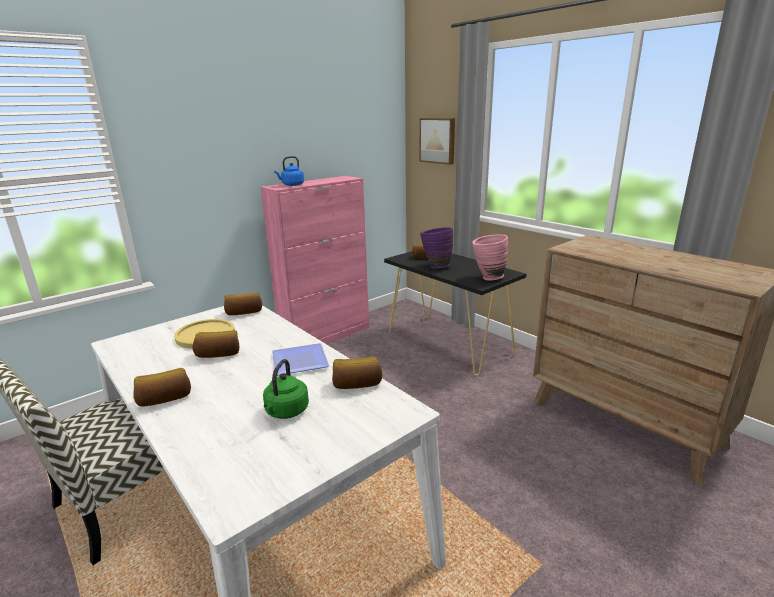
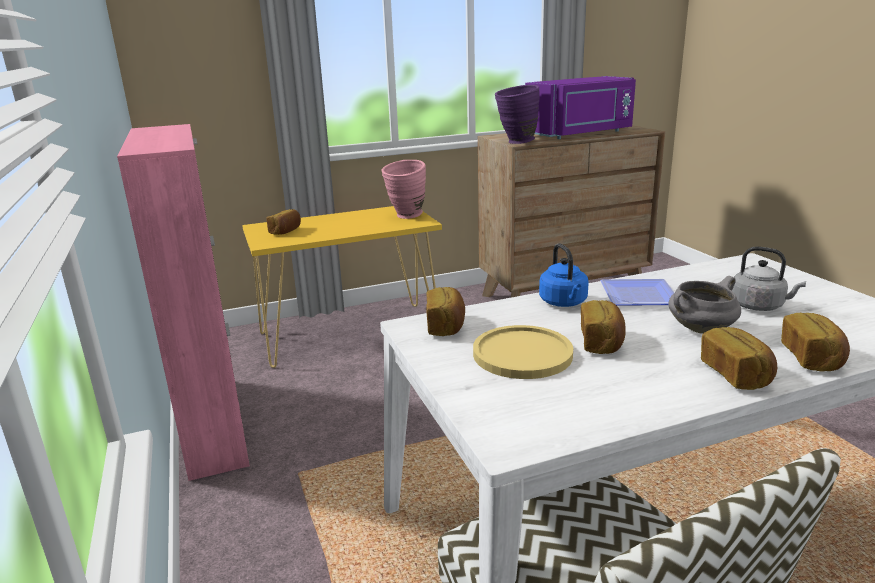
camera: 70 degrees left, 0 degrees up
green kettle [263,359,309,419] -> grey kettle [732,247,806,311]
blue kettle [274,156,304,186] -> blue kettle moved to [539,243,588,307]
bread [332,356,382,389] -> bread moved to [781,313,850,372]
black console table [384,251,526,376] -> yellow console table [242,206,442,368]
picture [420,118,455,165] -> none
purple vase [420,227,453,269] -> purple vase moved to [495,85,540,144]
none -> purple microwave [525,76,636,139]
none -> grey cooking pot [669,276,741,334]

